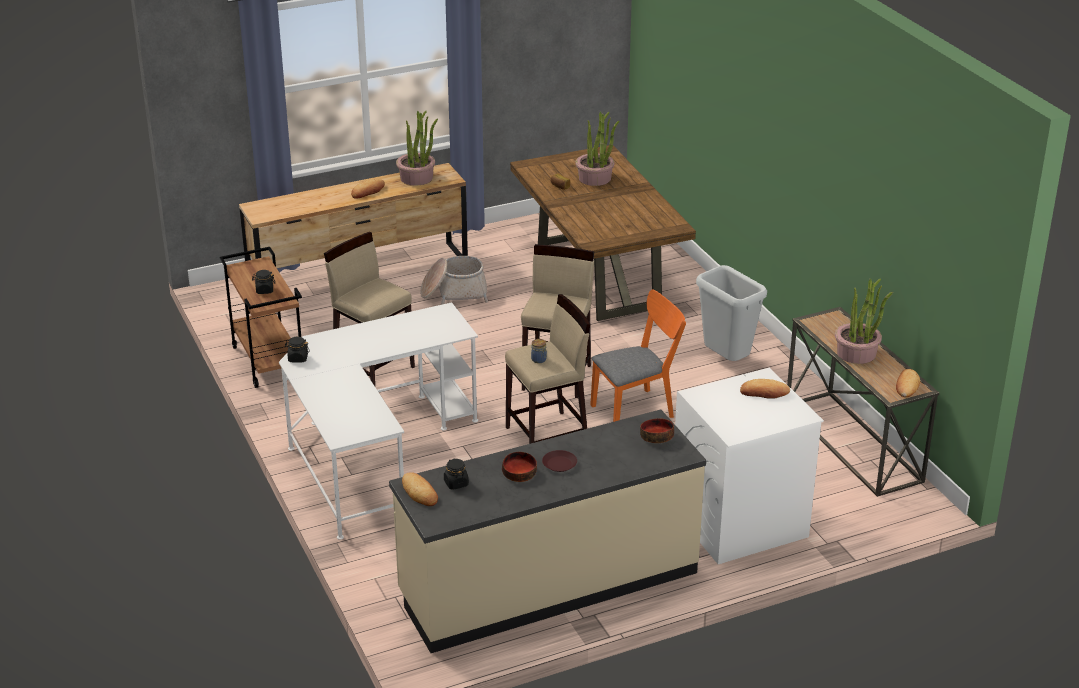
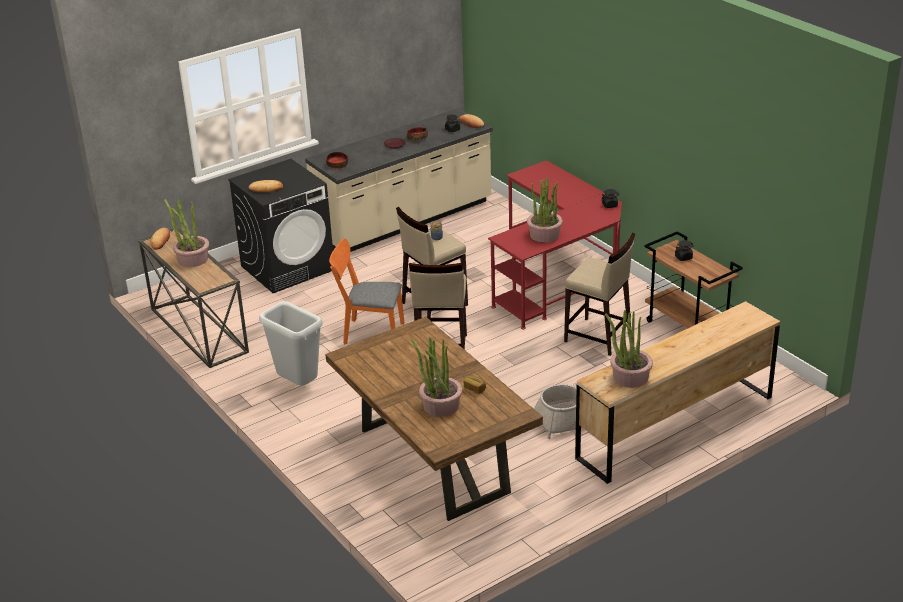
camera: 170 degrees right, 0 degrees up
white desk [279,302,478,540] -> red desk [488,160,622,329]
bread [351,179,385,199] -> none
orange chair [590,289,686,422] -> orange chair turned 45 degrees clockwise [329,238,404,344]
white washing machine [675,368,824,564] -> black washing machine [228,159,333,293]
none -> potted plant [527,177,563,243]

